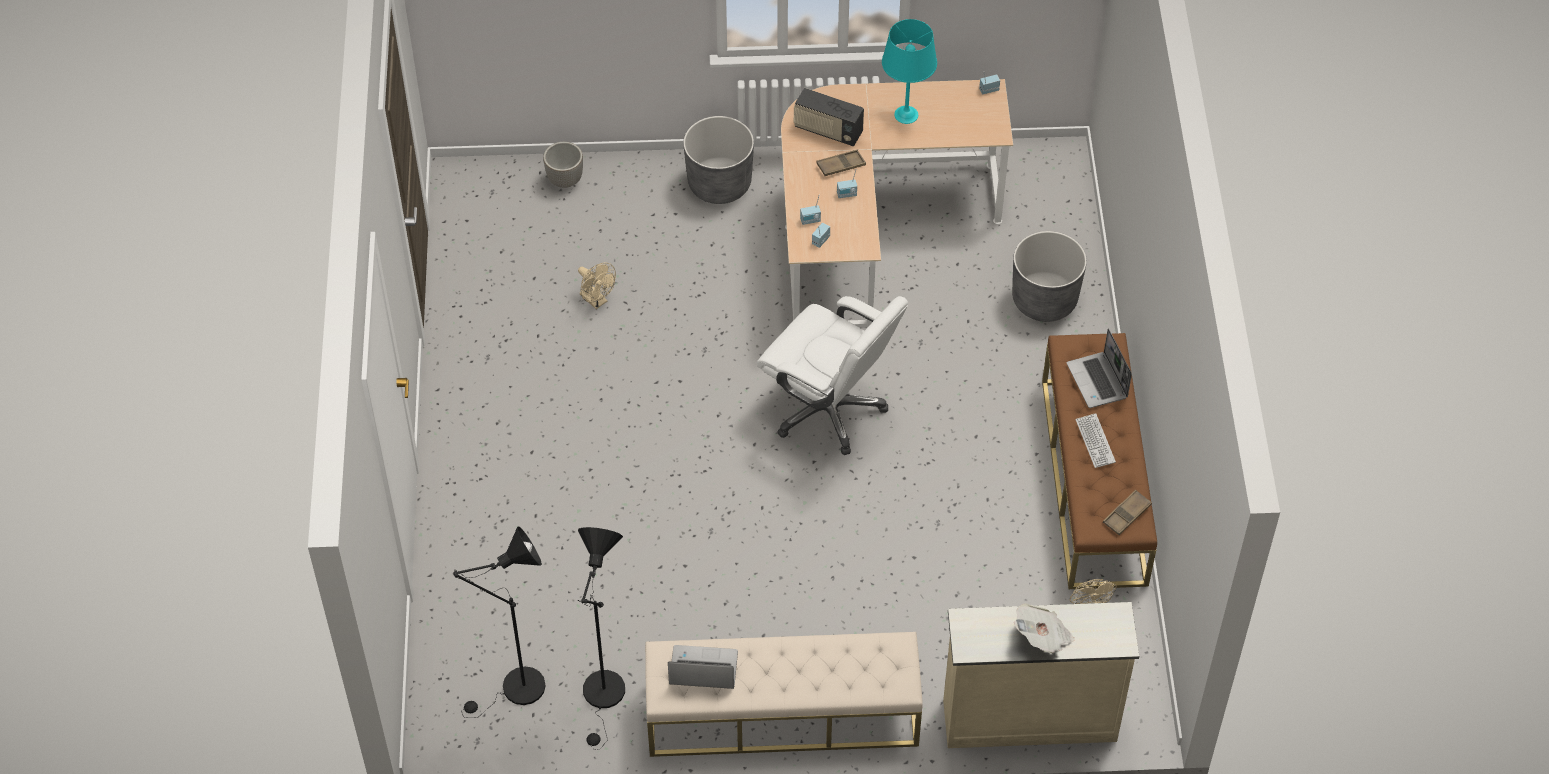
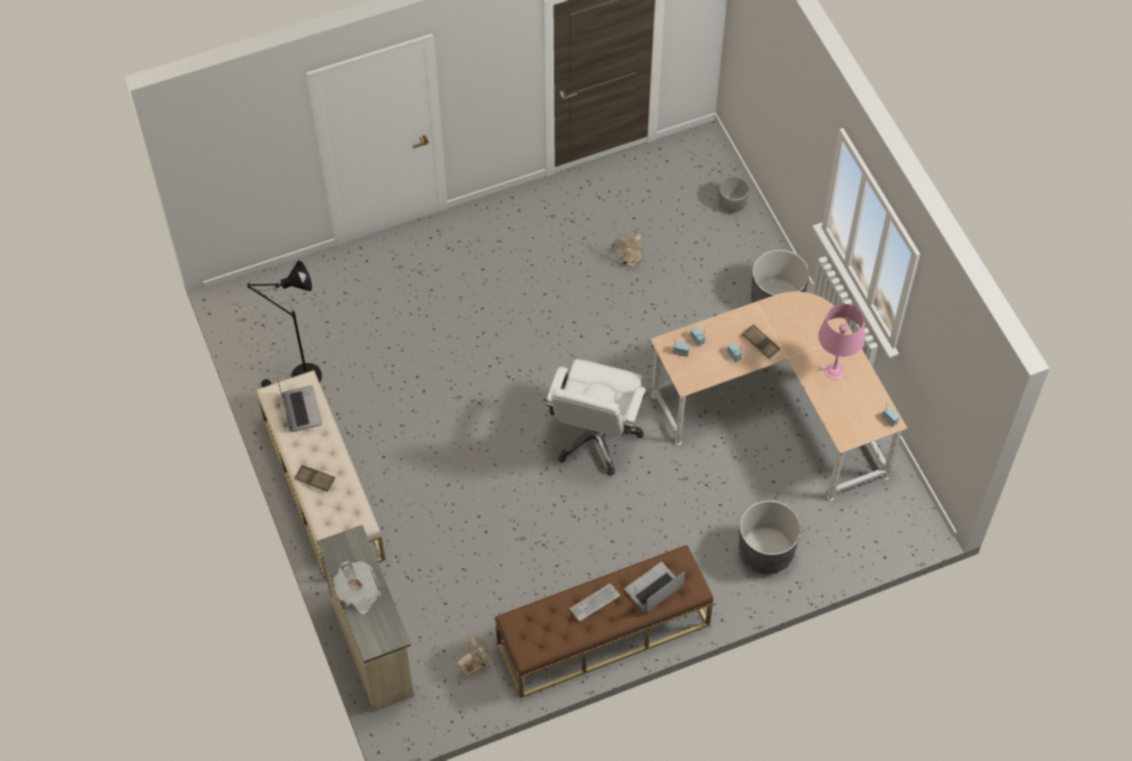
camera: 70 degrees right, 5 degrees up
black floor lamp [453,526,546,718] -> none
radio [794,88,864,146] -> none
turquoise table lamp [882,19,937,124] -> pink table lamp [818,304,865,380]
brown tray [1103,490,1152,535] -> brown tray moved to [294,465,335,491]

